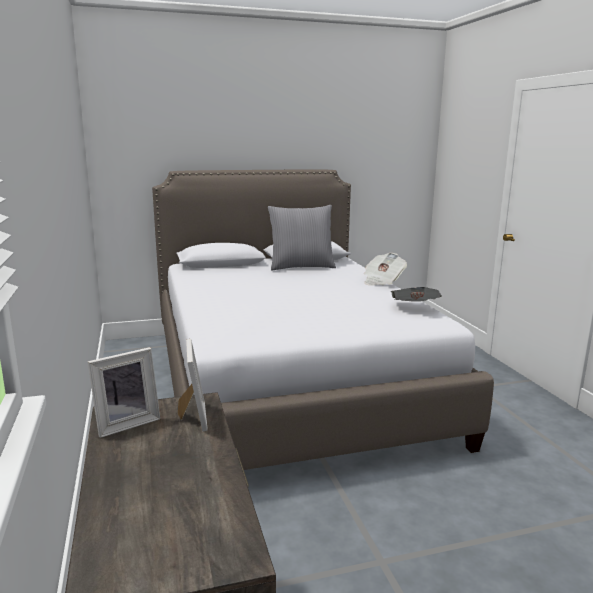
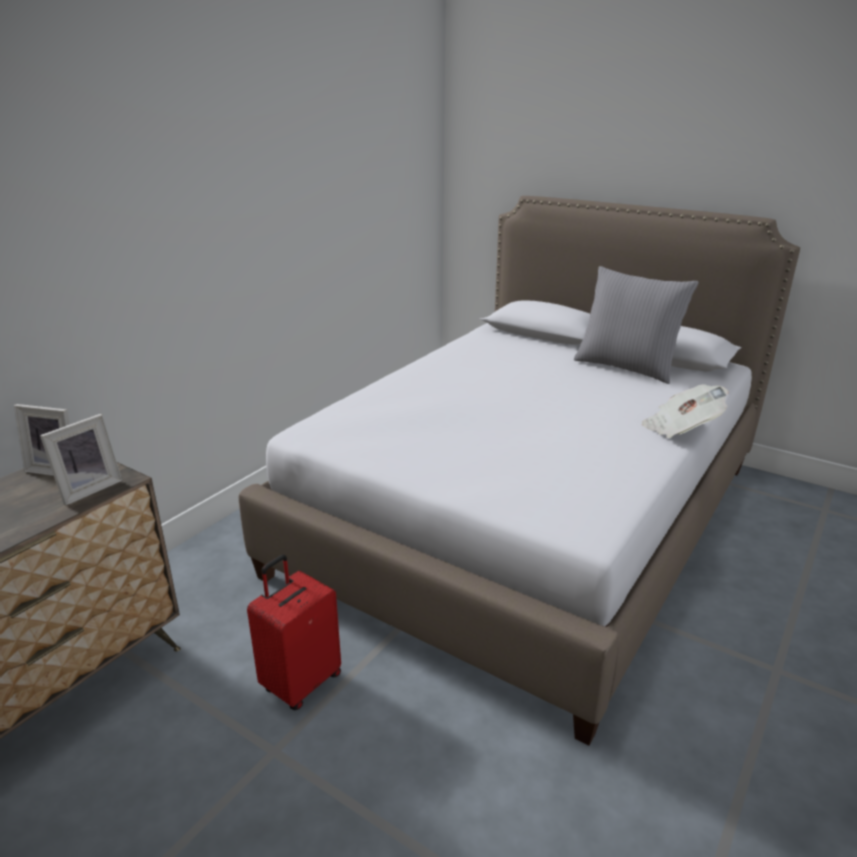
camera: 50 degrees right, 10 degrees up
newspaper [391,287,442,302] -> none
none -> red suitcase [247,555,341,710]

